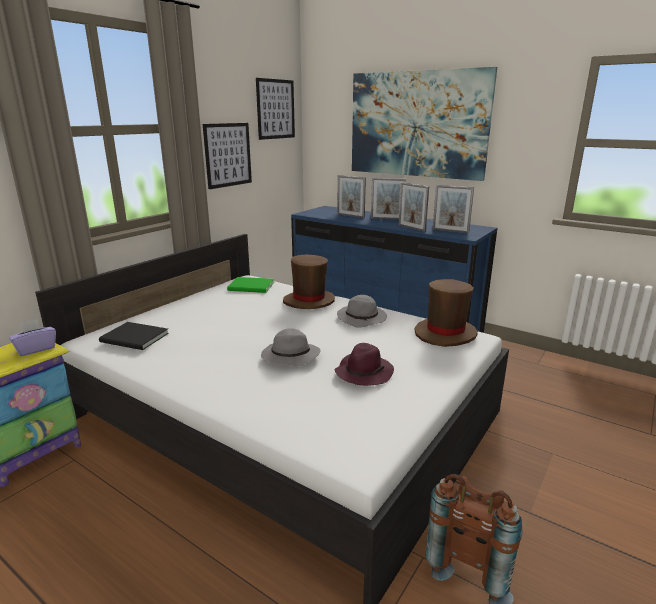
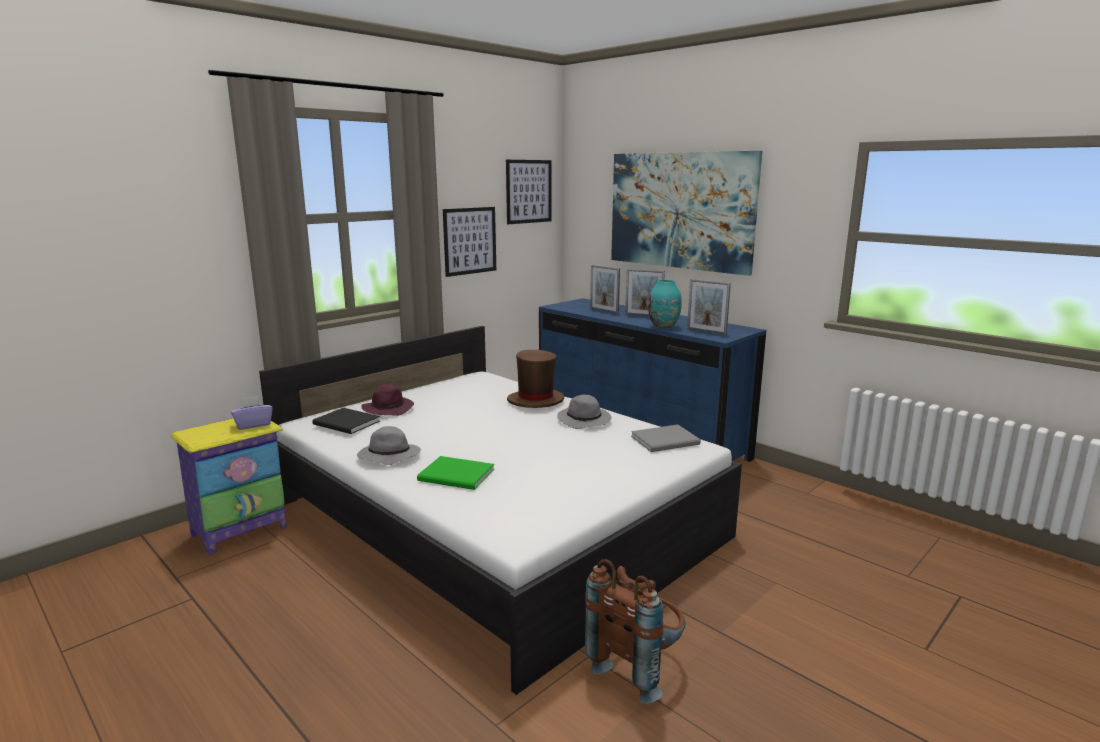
camera: 10 degrees right, 5 degrees down
green book [227,277,274,293] -> green book moved to [417,456,494,490]
grey hat [261,328,320,367] -> grey hat moved to [357,426,421,465]
purple hat [335,343,394,386] -> purple hat moved to [361,384,414,416]
picture frame [399,182,429,232] -> turquoise vase [648,279,682,329]
brown hat [415,279,478,347] -> grey book [631,425,701,452]

